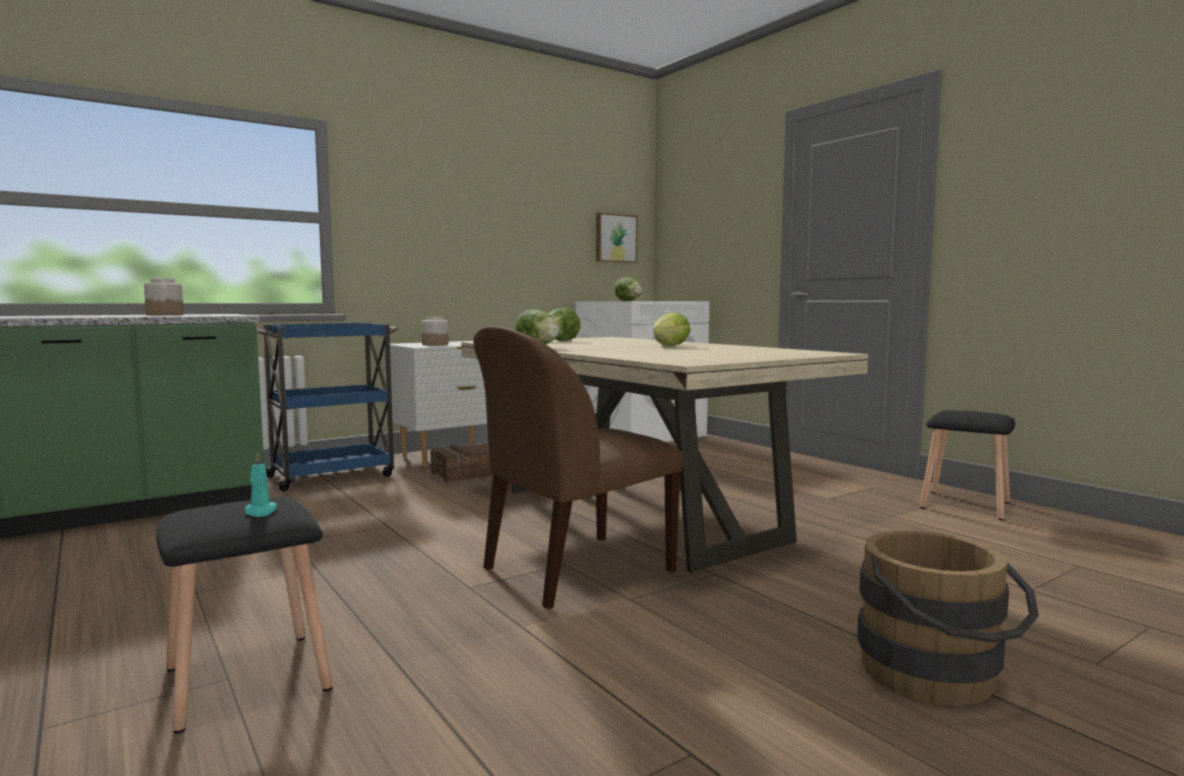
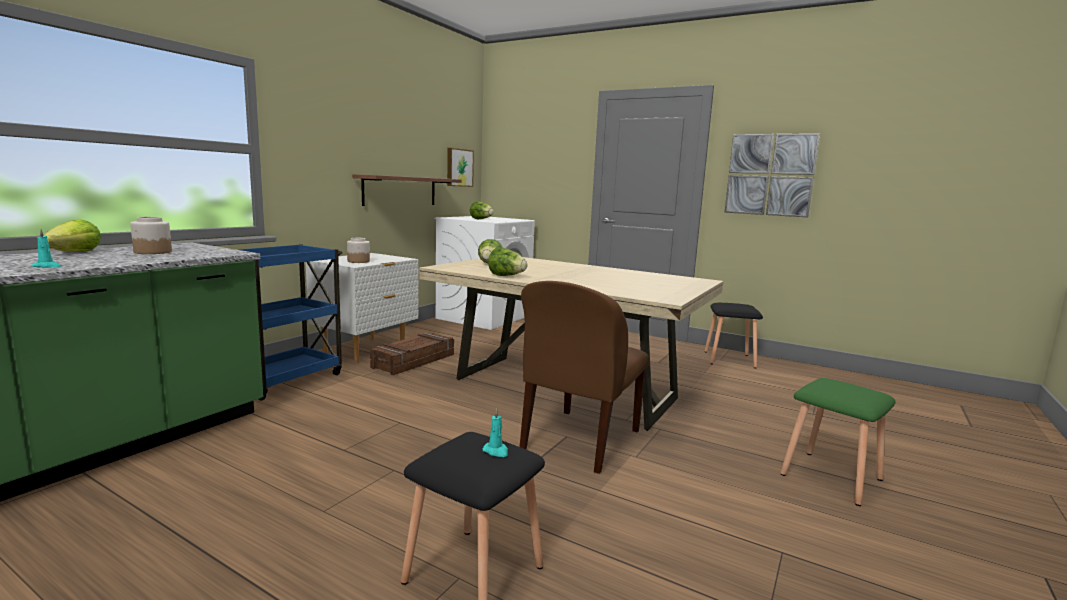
camera: 25 degrees left, 5 degrees up
lettuce [653,312,690,346] -> lettuce moved to [43,220,101,252]
brown bucket [857,531,1039,706] -> green stool [780,378,896,506]
none -> turquoise candle [32,229,61,268]
none -> shelf [352,174,462,206]
none -> picture [724,133,820,217]

